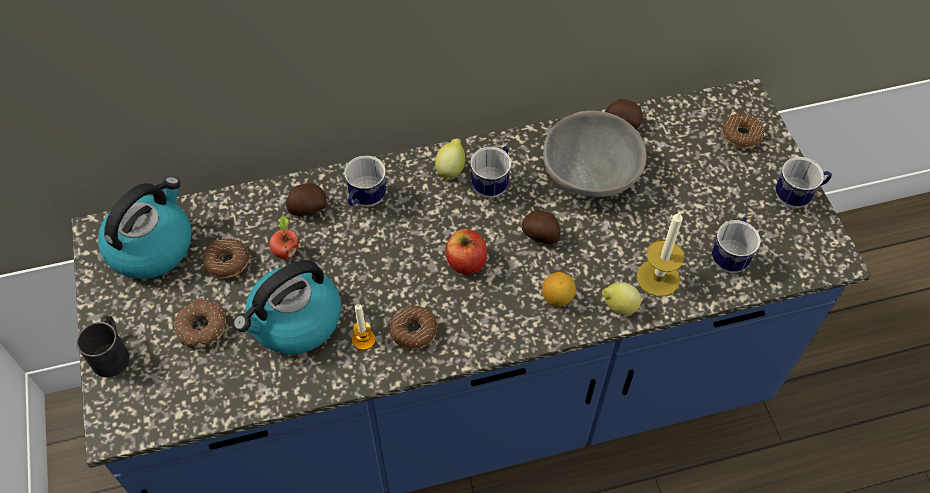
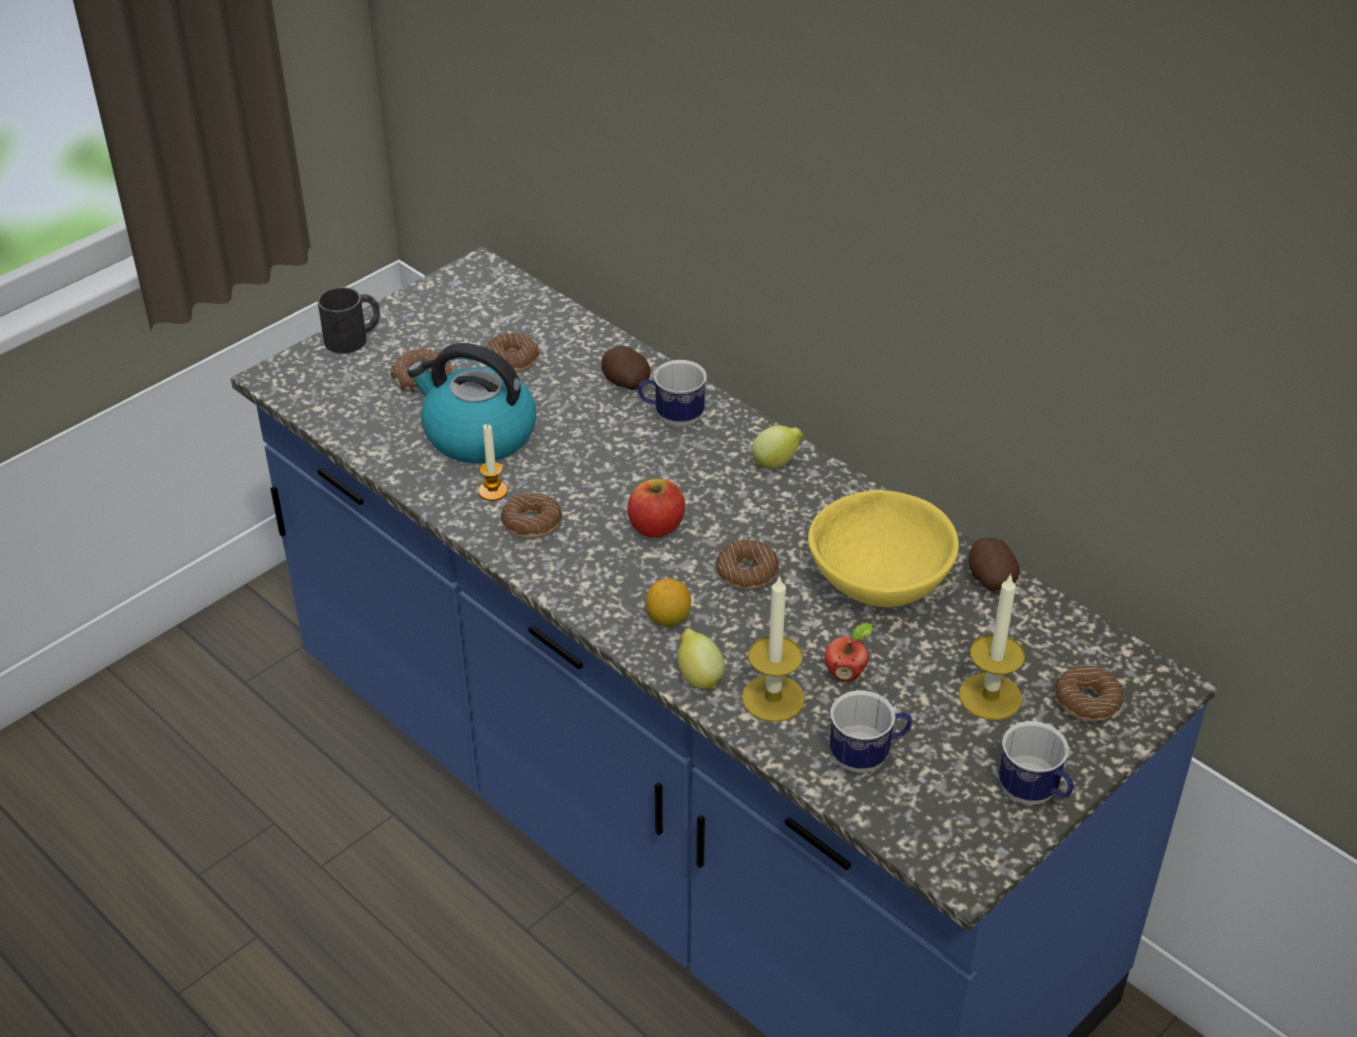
camera: 60 degrees right, 15 degrees down
kettle [98,177,192,279] -> none
apple [269,215,299,259] -> apple moved to [825,623,873,681]
mug [471,146,511,198] -> none
potato [522,209,560,244] -> donut [716,540,779,590]
grey bowl [543,111,647,197] -> yellow bowl [808,490,959,607]
none -> candle [959,573,1025,720]

